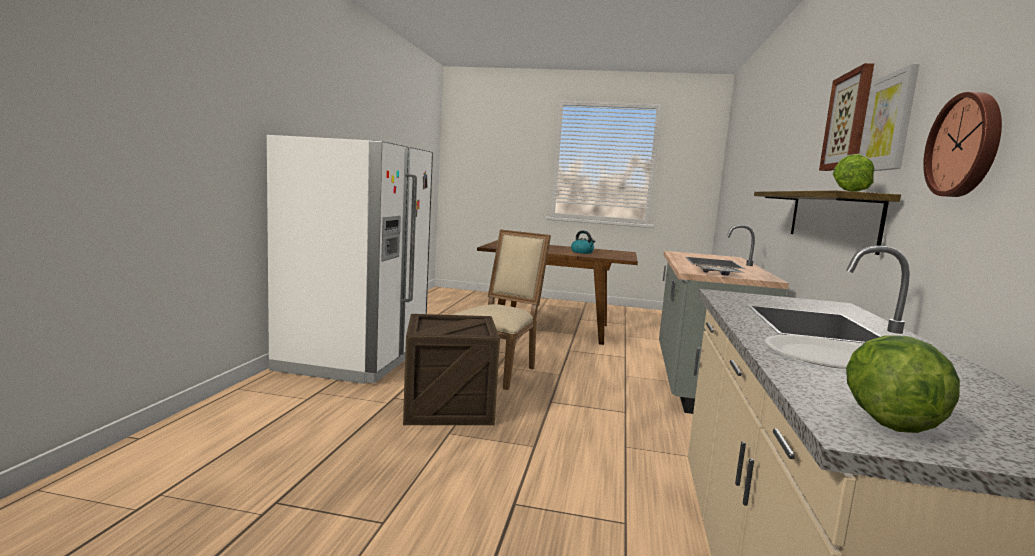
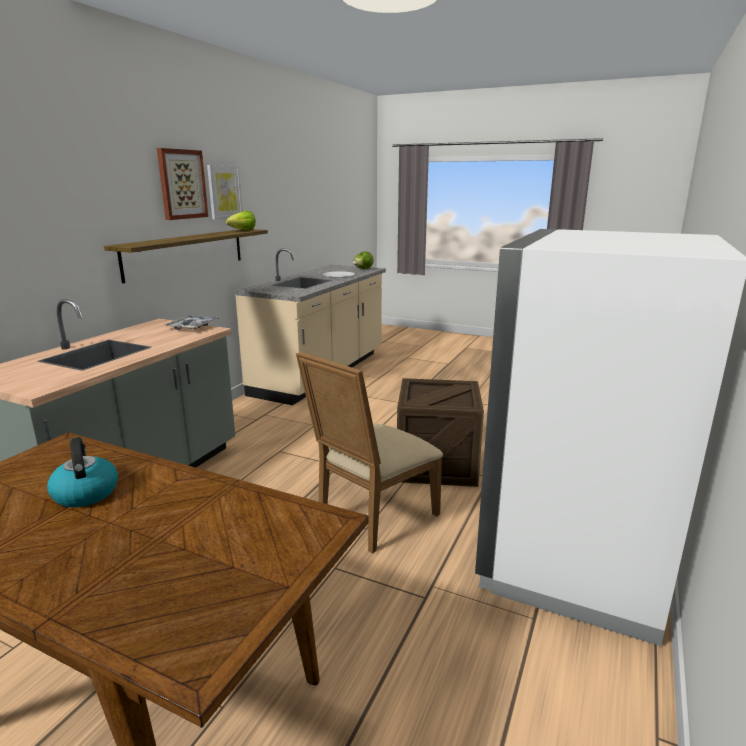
camera: 165 degrees left, 10 degrees up
wall clock [923,92,1002,197] -> none

